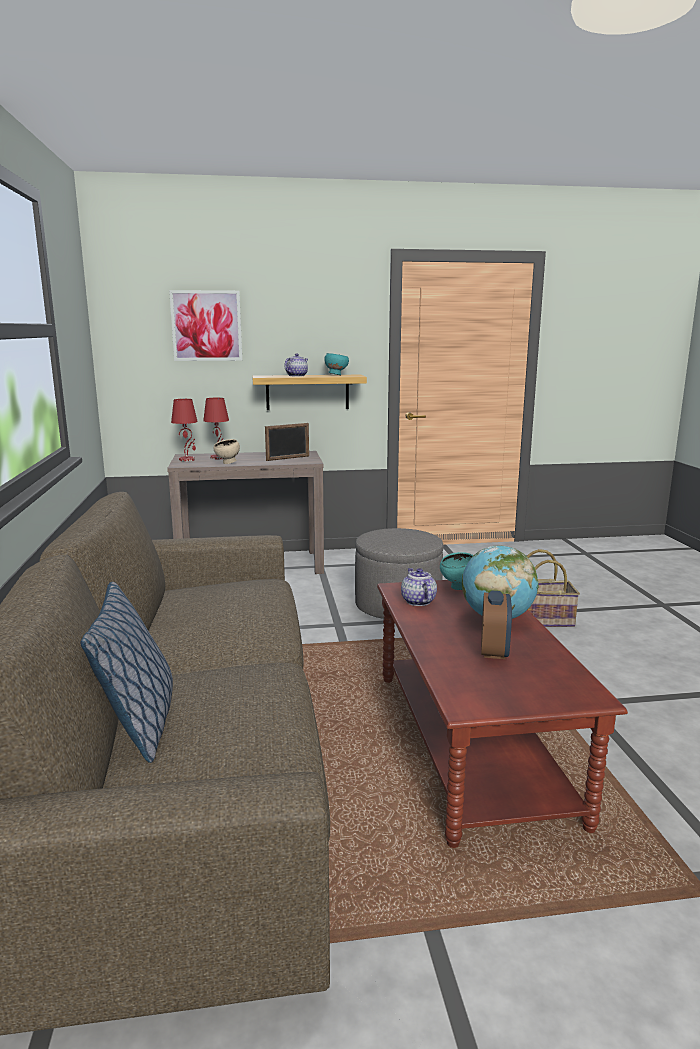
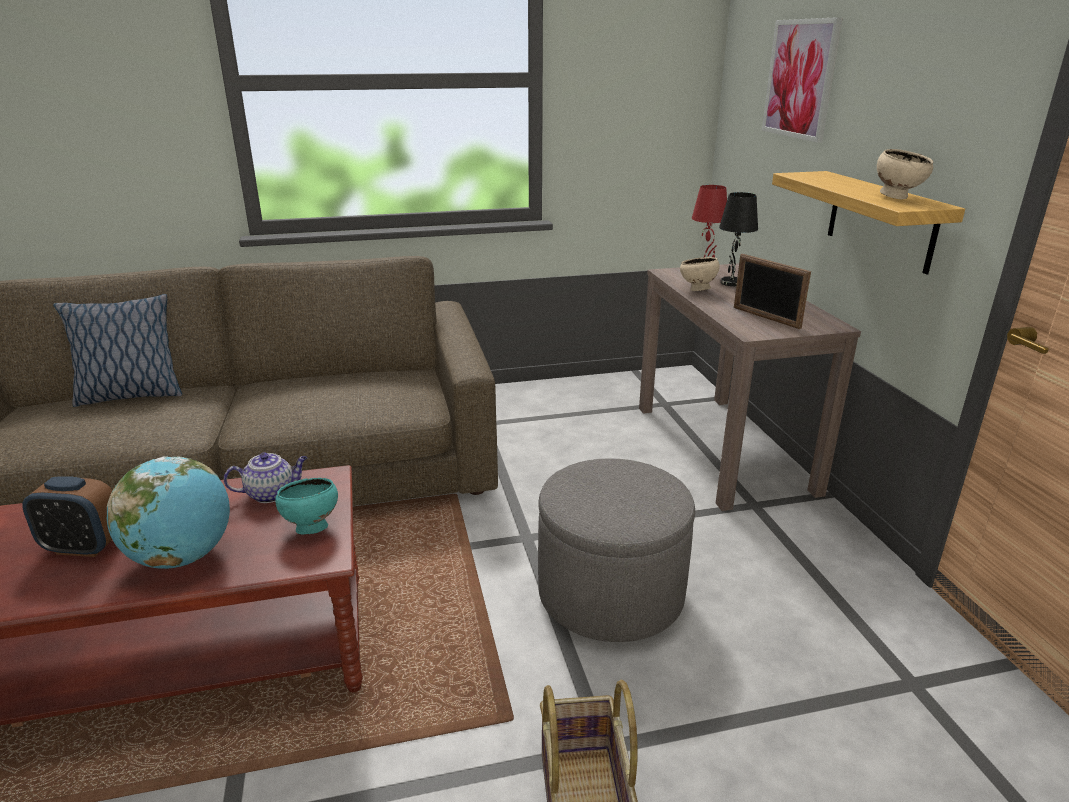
camera: 85 degrees right, 10 degrees up
red table lamp [203,398,229,459] -> black table lamp [719,192,758,286]
teapot [284,353,308,377] -> none
turquoise bowl [324,353,349,375] -> beige bowl [877,149,933,200]

